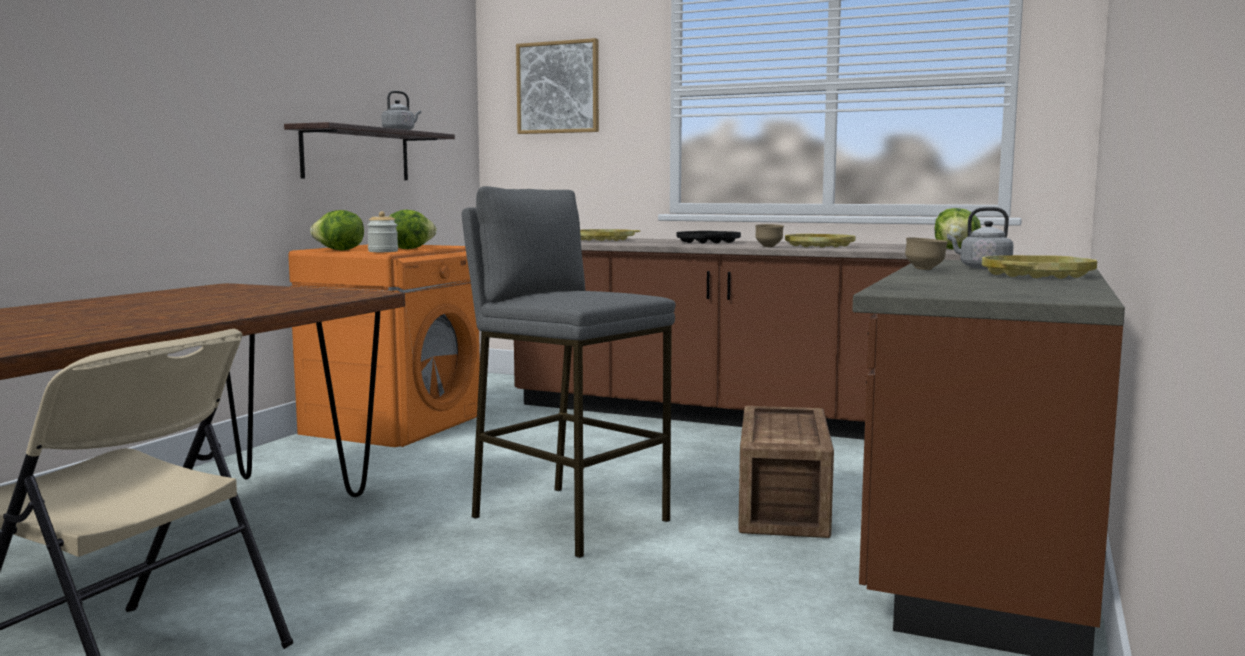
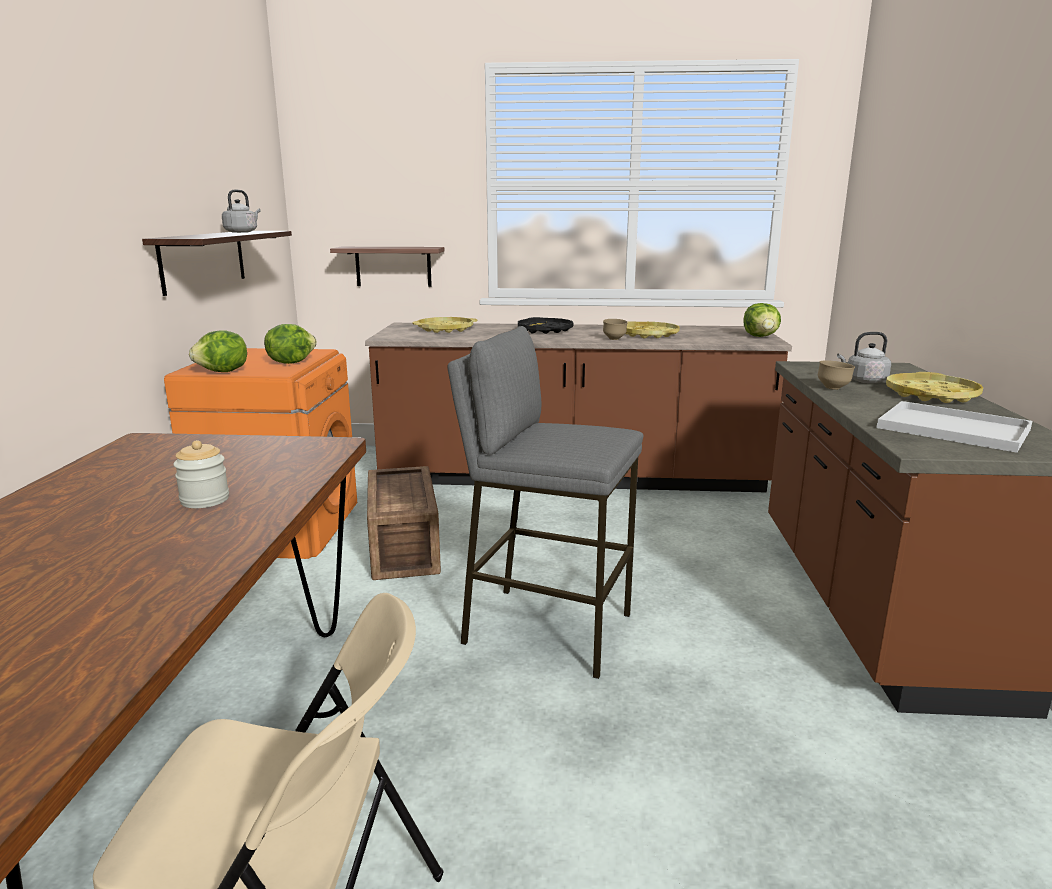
camera: 20 degrees left, 10 degrees up
jar [367,211,398,252] -> jar moved to [173,440,229,508]
picture [516,38,599,134] -> none
crate [738,406,834,538] -> crate moved to [367,466,441,580]
none -> shelf [330,247,445,287]
none -> white tray [876,401,1032,453]

